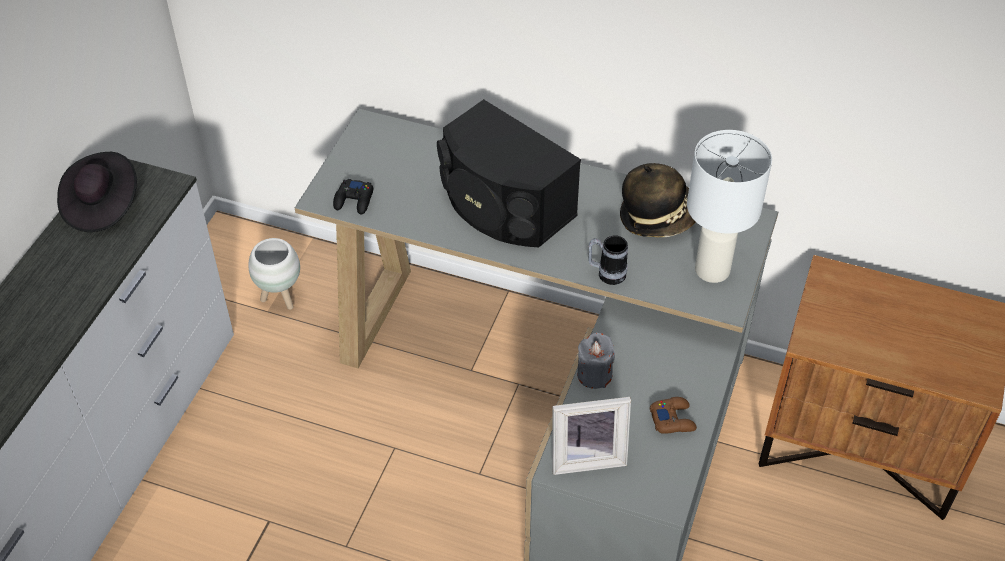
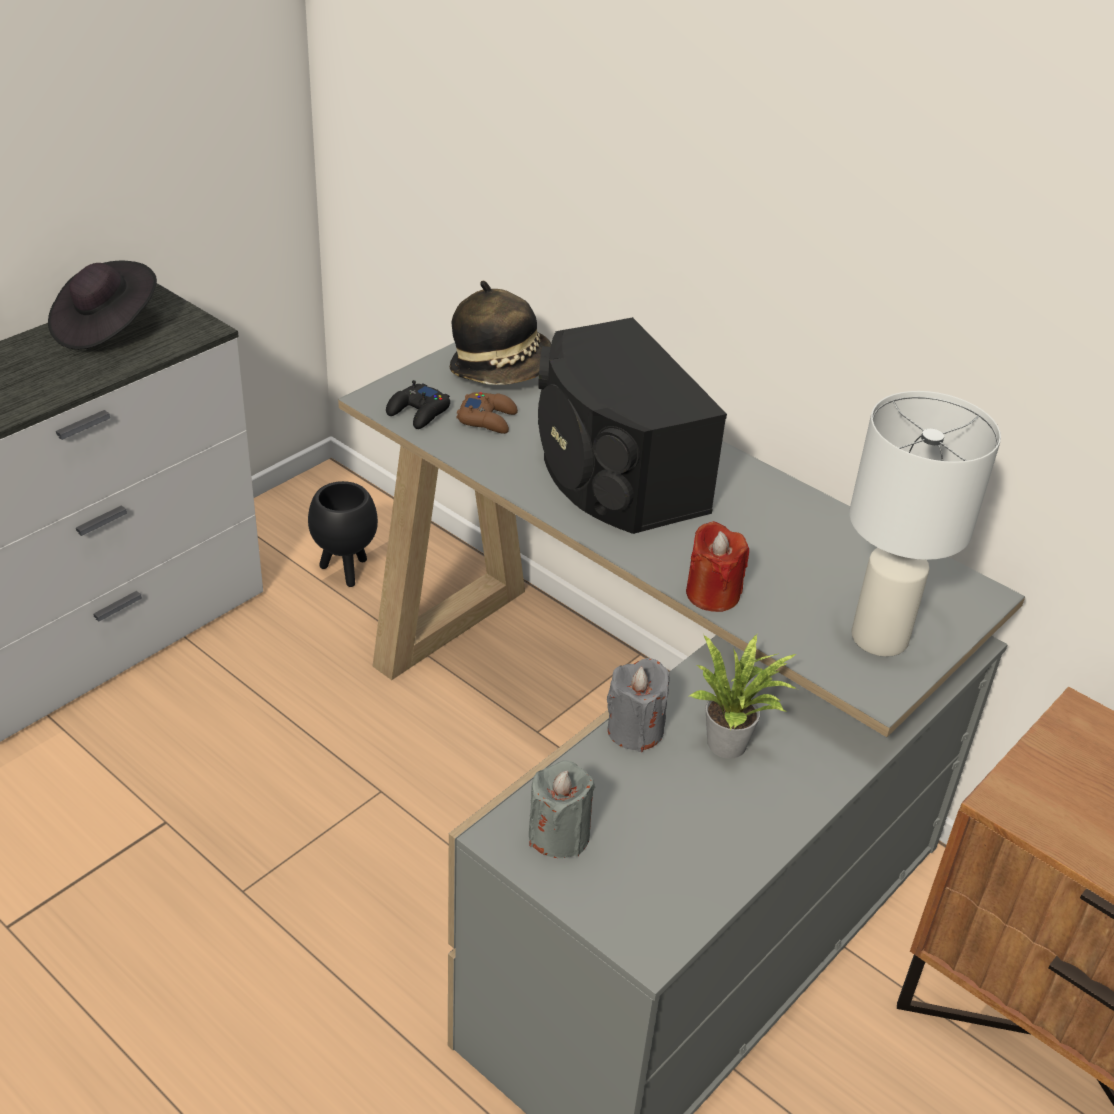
camera: 20 degrees right, 10 degrees down
white planter [248,238,300,310] -> black planter [308,481,378,587]
picture frame [552,397,631,475] -> grey candle [529,760,595,858]
mug [588,235,628,285] -> red candle [686,521,749,612]
hat [620,163,695,237] -> hat moved to [449,281,551,385]
brown game controller [650,397,697,434] -> brown game controller moved to [457,392,518,434]
none -> potted plant [688,634,797,759]

